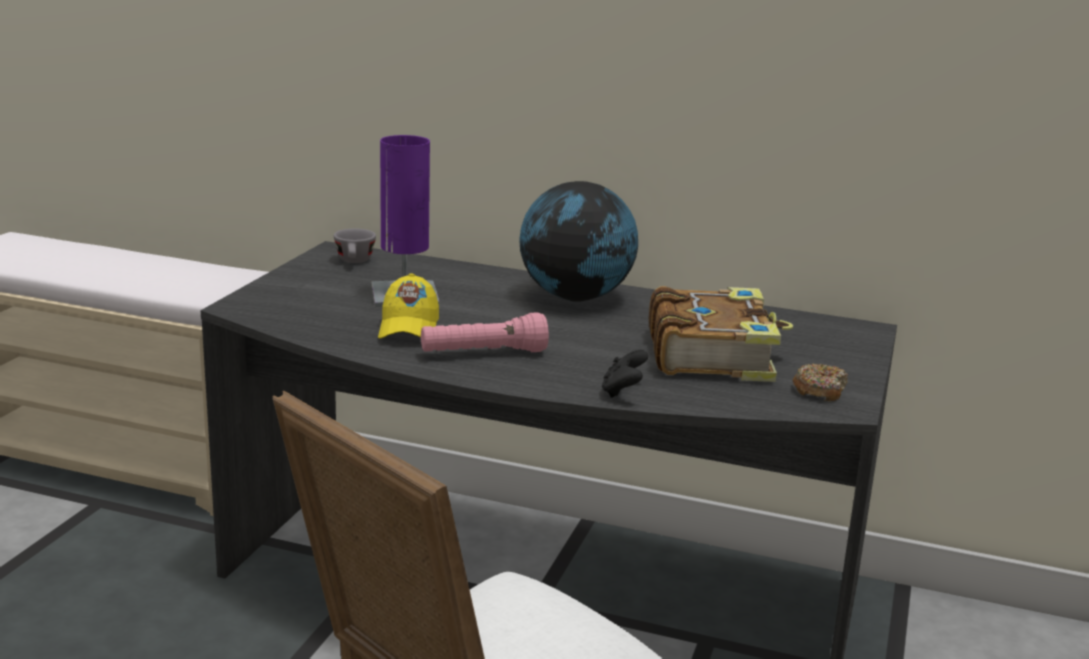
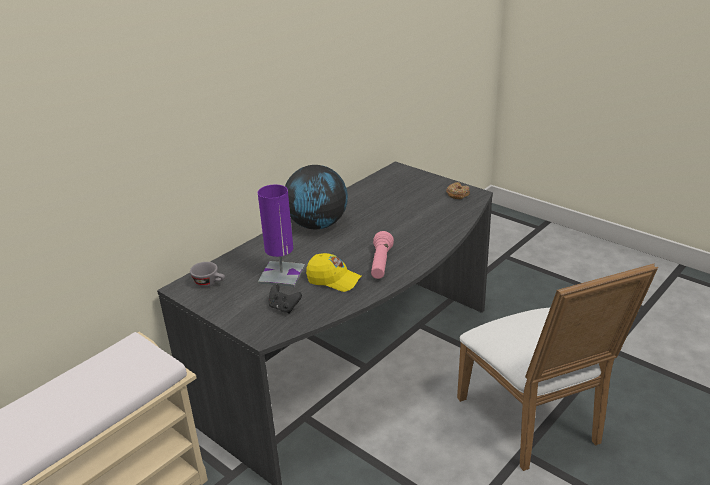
camera: 65 degrees left, 10 degrees up
black game controller [602,350,648,398] -> black game controller moved to [268,284,302,314]
book [649,286,793,382] -> none

